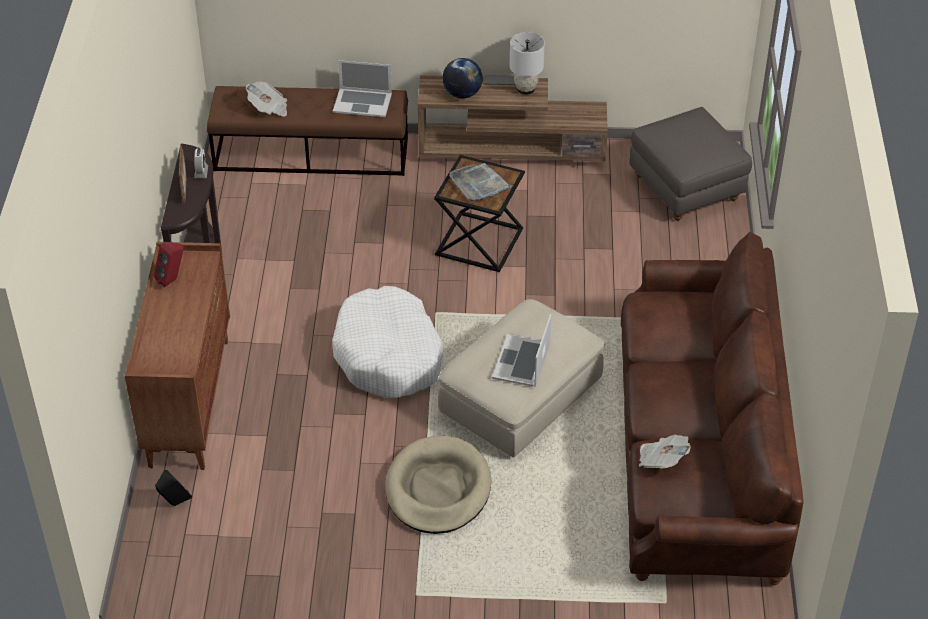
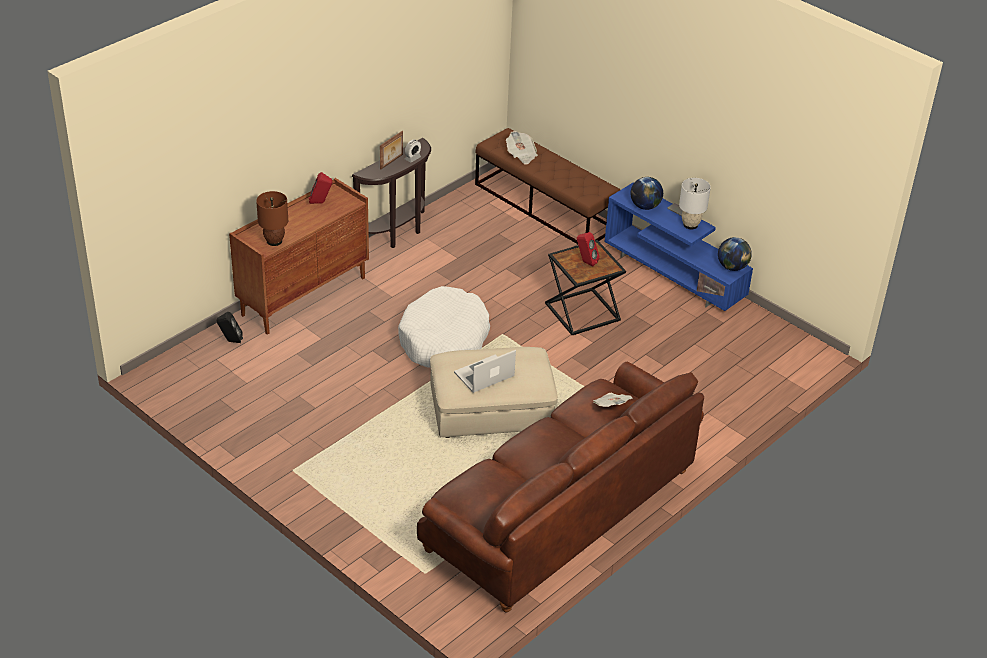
camera: 40 degrees right, 5 degrees down
laptop [333,60,392,117] -> none
beige dog bed [385,436,491,534] -> none
brown tv stand [418,75,608,169] -> blue tv stand [605,182,753,311]
grey tray [449,163,513,201] -> red speaker [577,232,600,266]
grey ottoman [629,107,752,221] -> none
newspaper [639,435,691,469] -> newspaper moved to [593,393,633,407]
none -> brown table lamp [256,191,288,246]
none -> globe [718,237,752,271]

